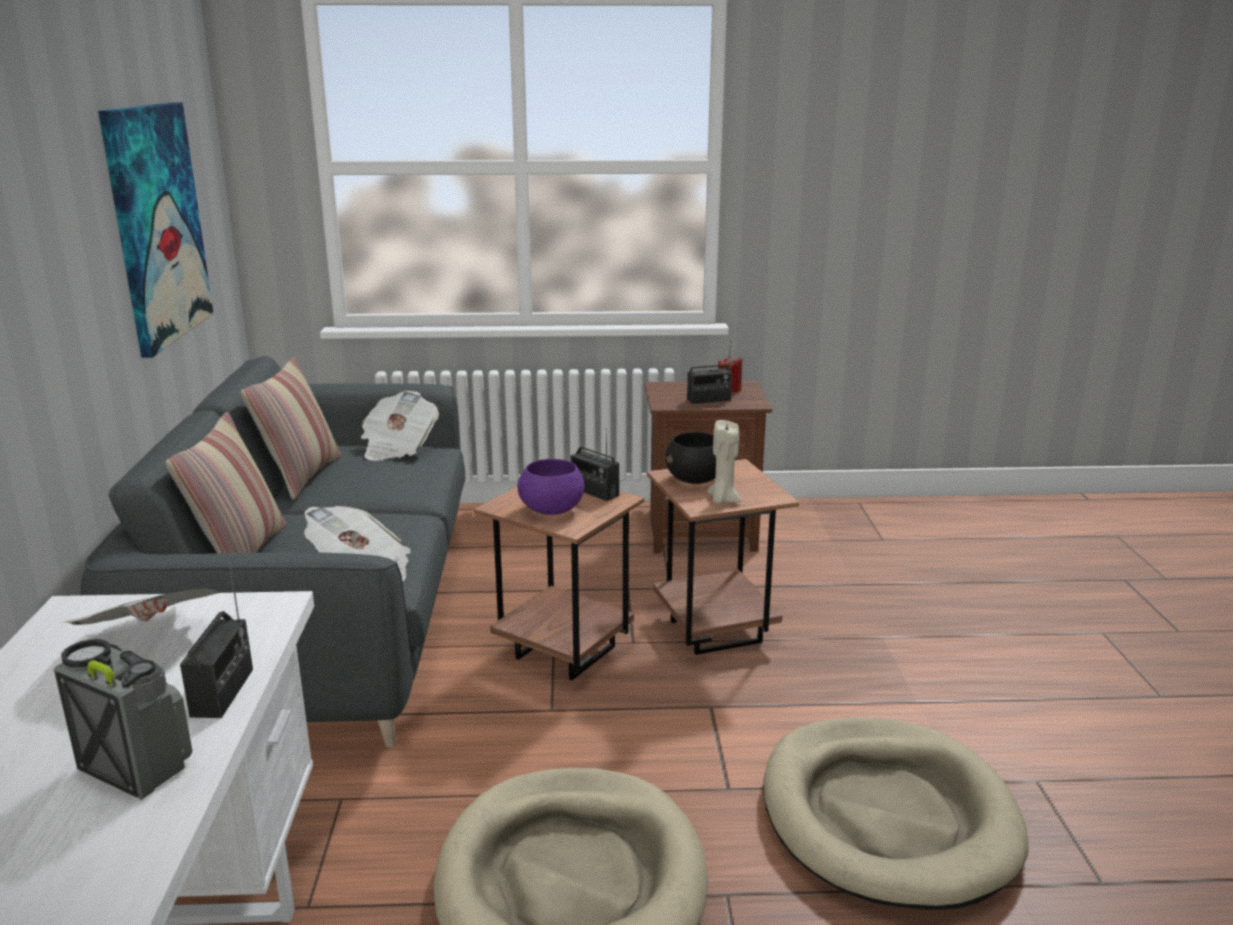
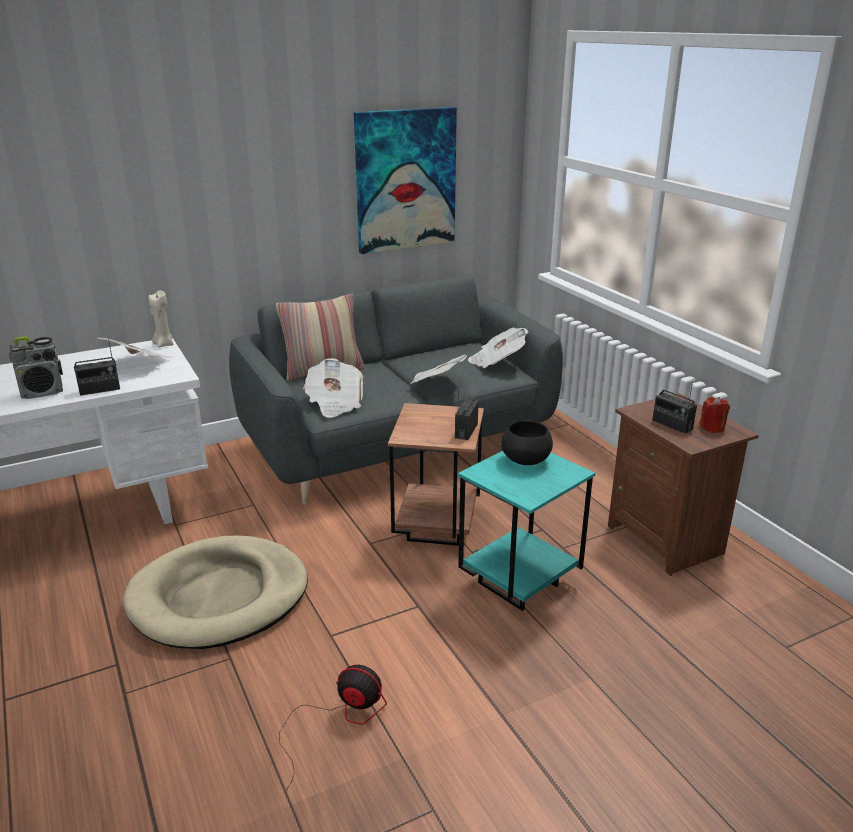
camera: 65 degrees right, 5 degrees up
radio [54,639,193,800] -> radio turned 60 degrees clockwise [8,336,63,399]
pillow [241,357,341,500] -> none
purple bowl [517,459,584,515] -> none
brown side table [647,459,799,655] -> turquoise side table [458,451,595,611]
beige candle [708,420,742,504] -> beige candle moved to [149,291,173,348]
beige dog bed [763,717,1028,910] -> fan [279,665,387,791]
none -> newspaper [411,354,467,384]

